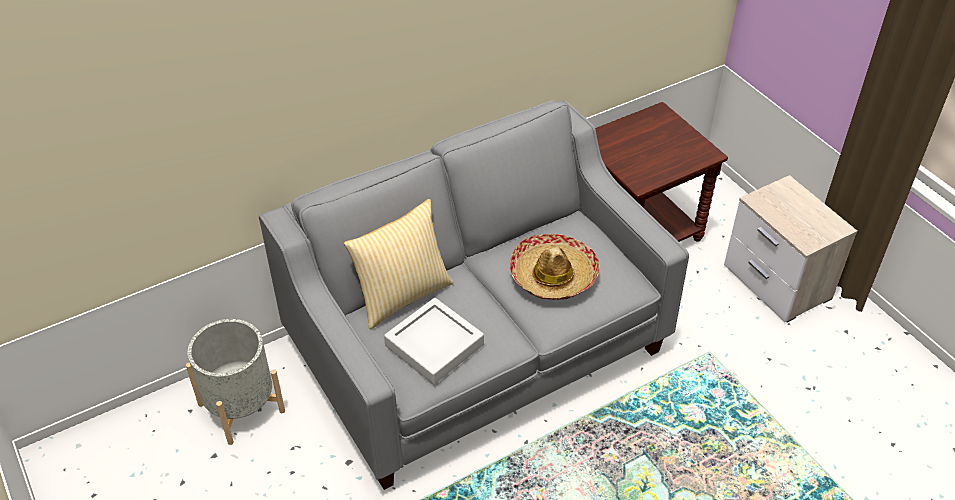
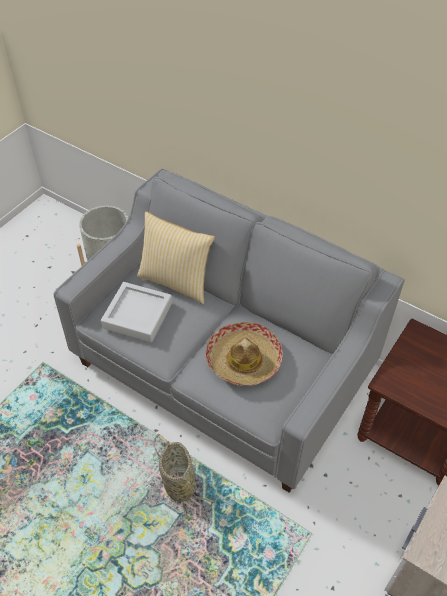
camera: 65 degrees right, 5 degrees up
none -> basket [154,434,215,521]

